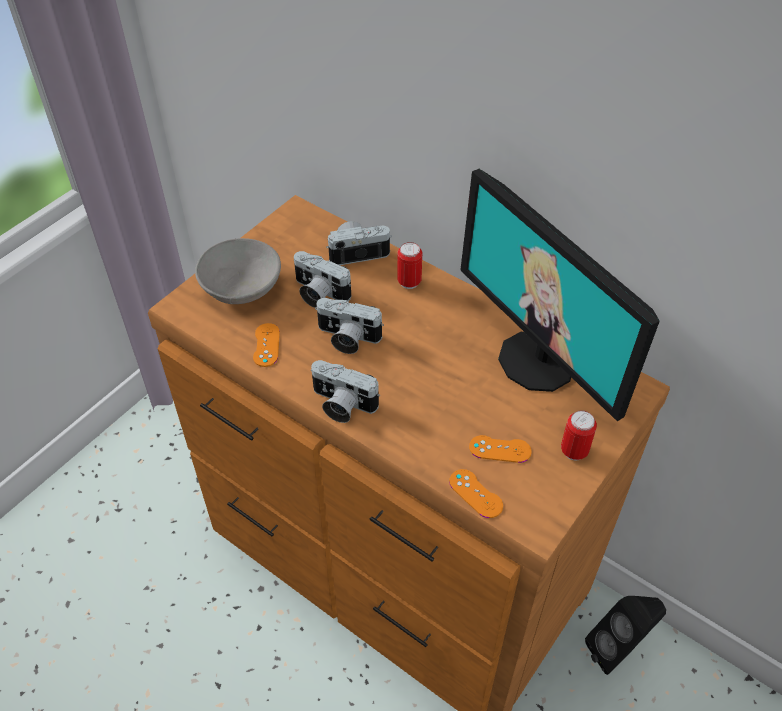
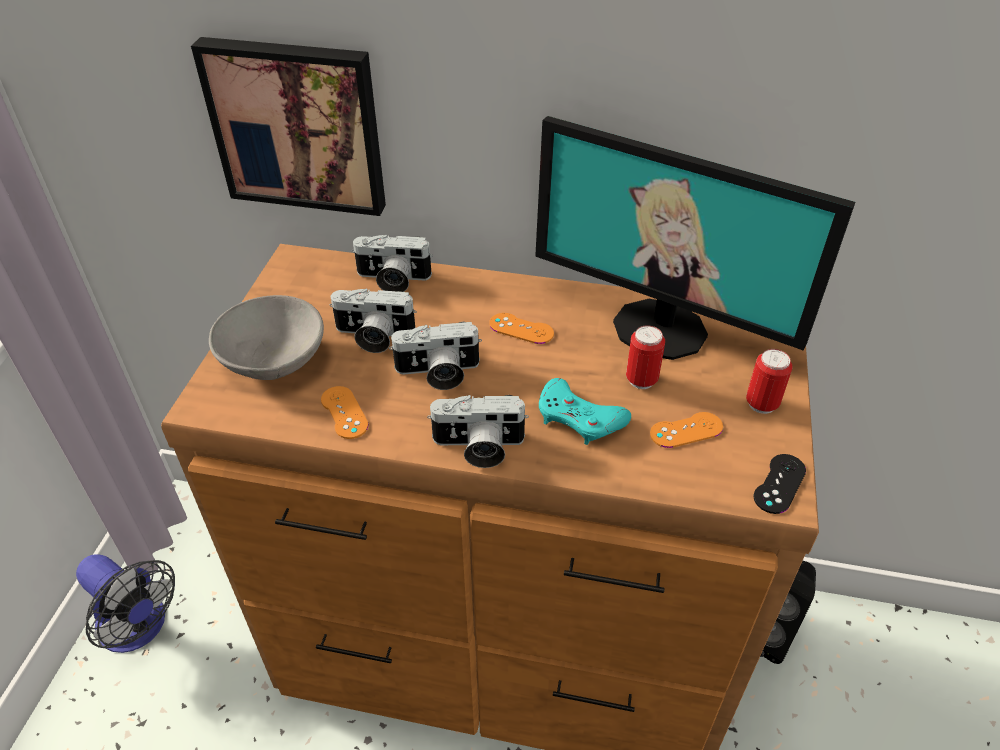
camera: 25 degrees left, 5 degrees down
camera [326,221,392,265] -> camera turned 135 degrees counterclockwise [352,235,433,292]
can [397,242,422,289] -> can moved to [626,325,665,389]
orange game controller [449,469,503,518] -> orange game controller moved to [489,313,554,344]
none -> fan [76,554,175,653]
none -> picture [191,37,386,216]
none -> turquoise game controller [539,378,631,445]
none -> black game controller [753,454,806,514]

